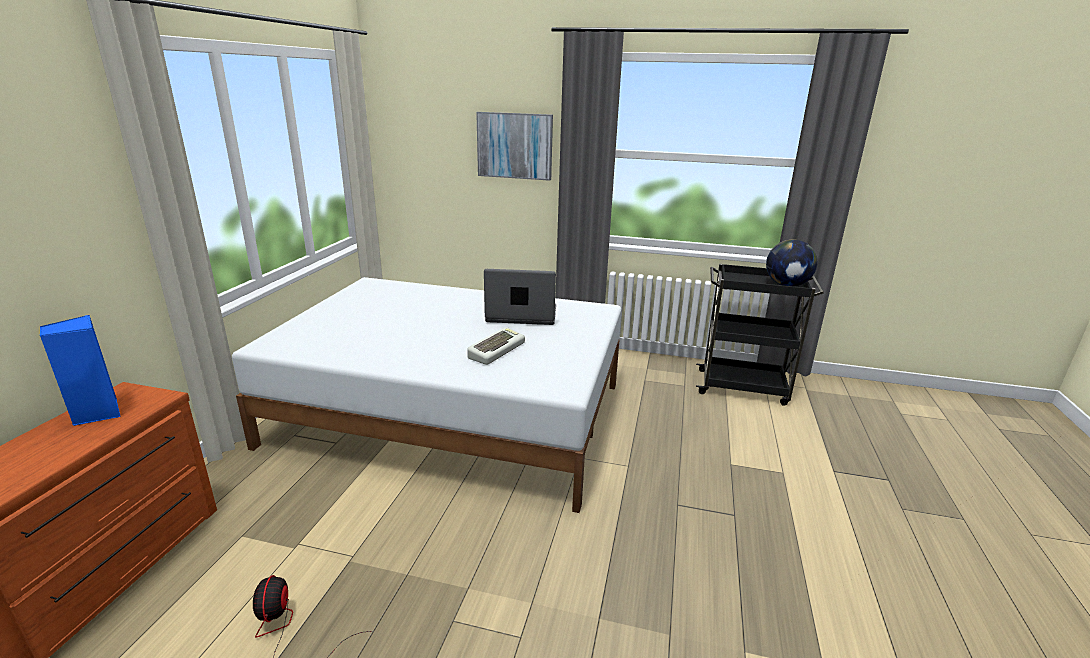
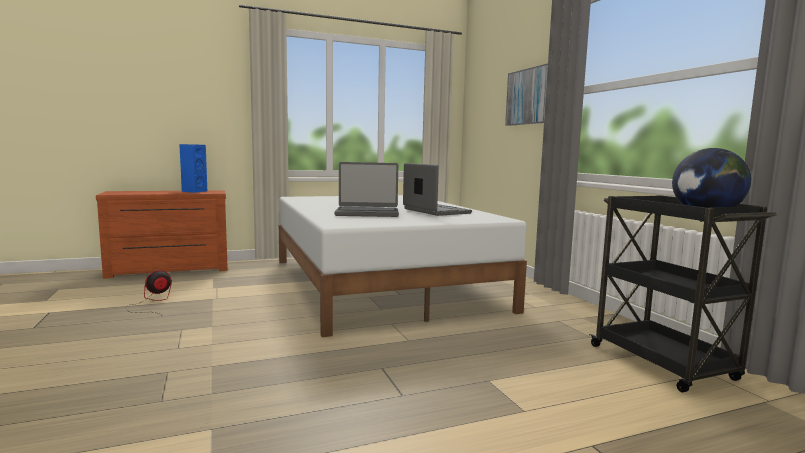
camera: 55 degrees right, 15 degrees down
keyboard [467,327,525,365] -> laptop [334,162,399,217]

